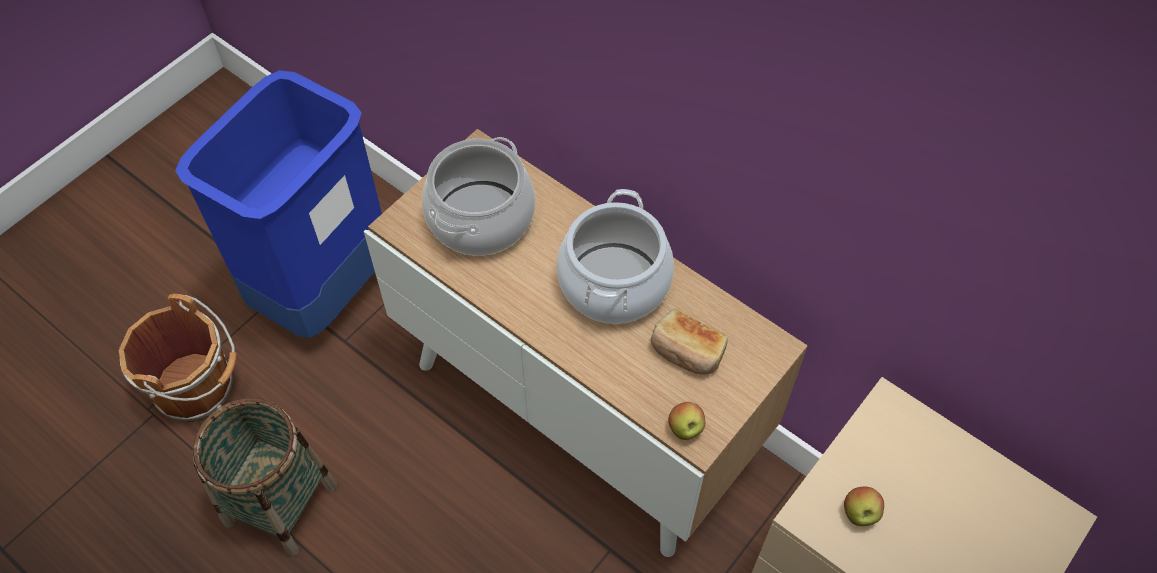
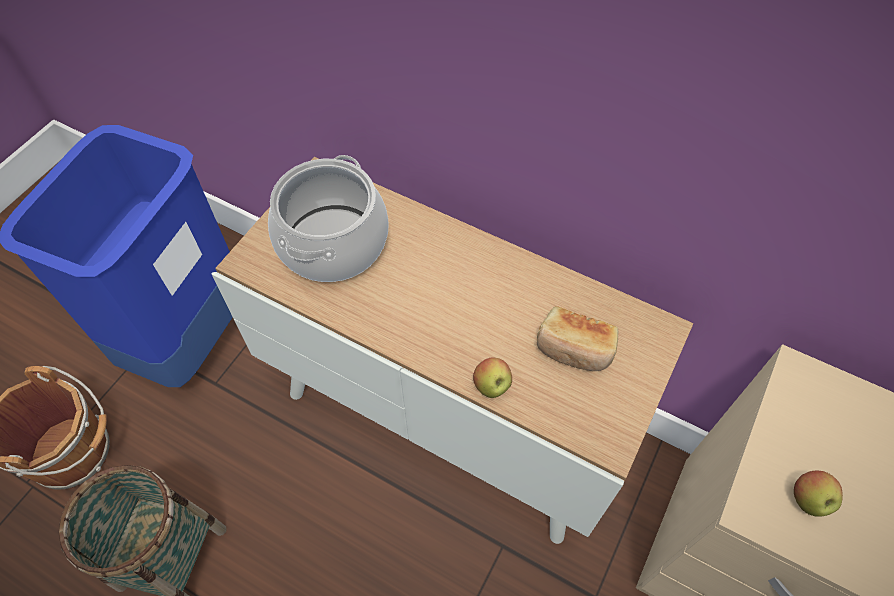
camera: 10 degrees left, 0 degrees up
cooking pot [557,189,674,324] -> none
apple [668,402,705,440] -> apple moved to [473,357,512,398]

